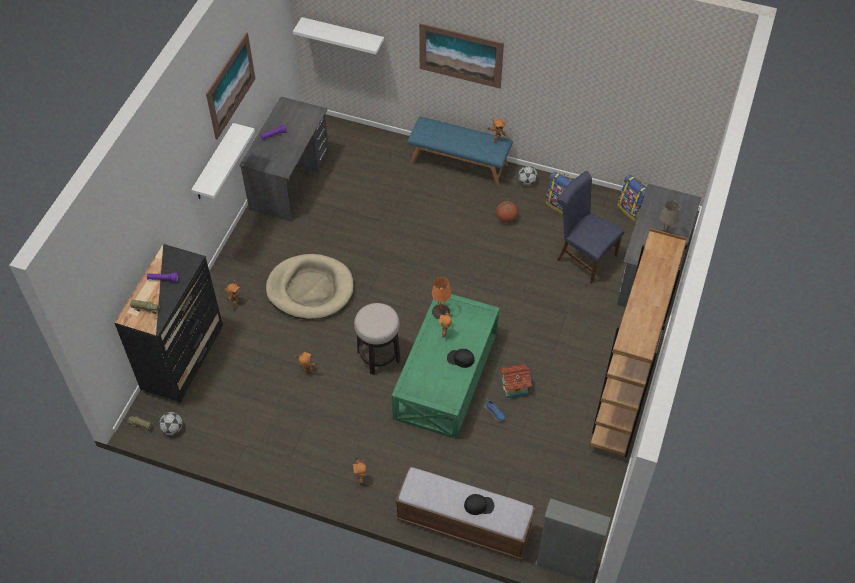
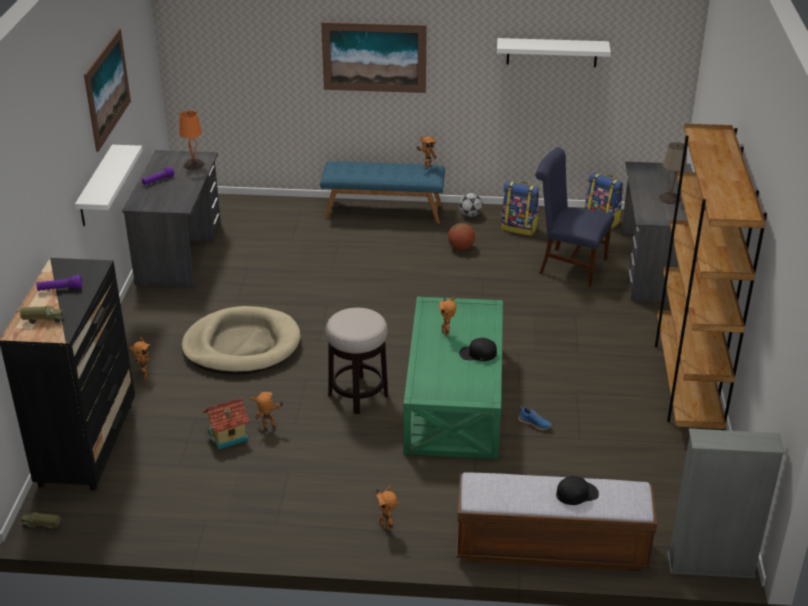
camera: 15 degrees left, 20 degrees down
football [159,412,183,435] -> none
white shelf [293,17,384,54] -> white shelf moved to [497,38,611,67]
orange table lamp [432,277,451,319] -> orange table lamp moved to [179,111,205,170]
toy house [500,364,532,398] -> toy house moved to [203,398,250,450]

